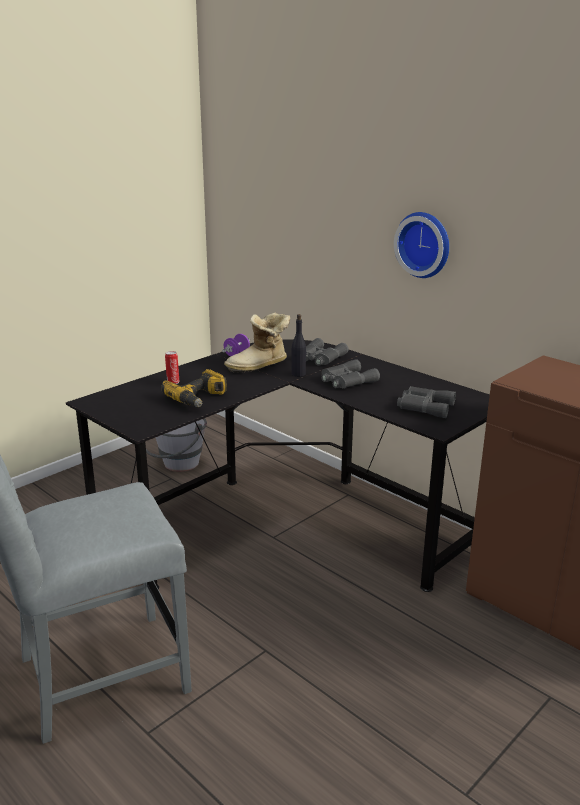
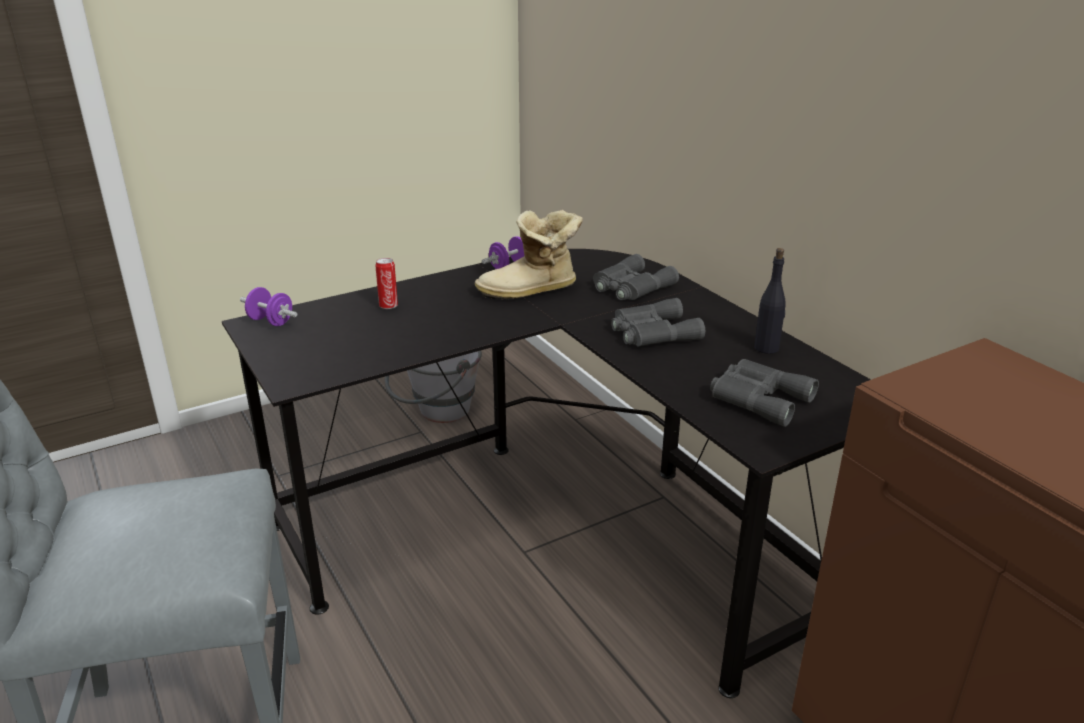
camera: 15 degrees right, 5 degrees up
power drill [161,369,227,407] -> none
black bottle [291,314,307,377] -> black bottle moved to [754,248,786,354]
wall clock [394,212,449,278] -> none
none -> purple dumbbell [240,287,298,326]

